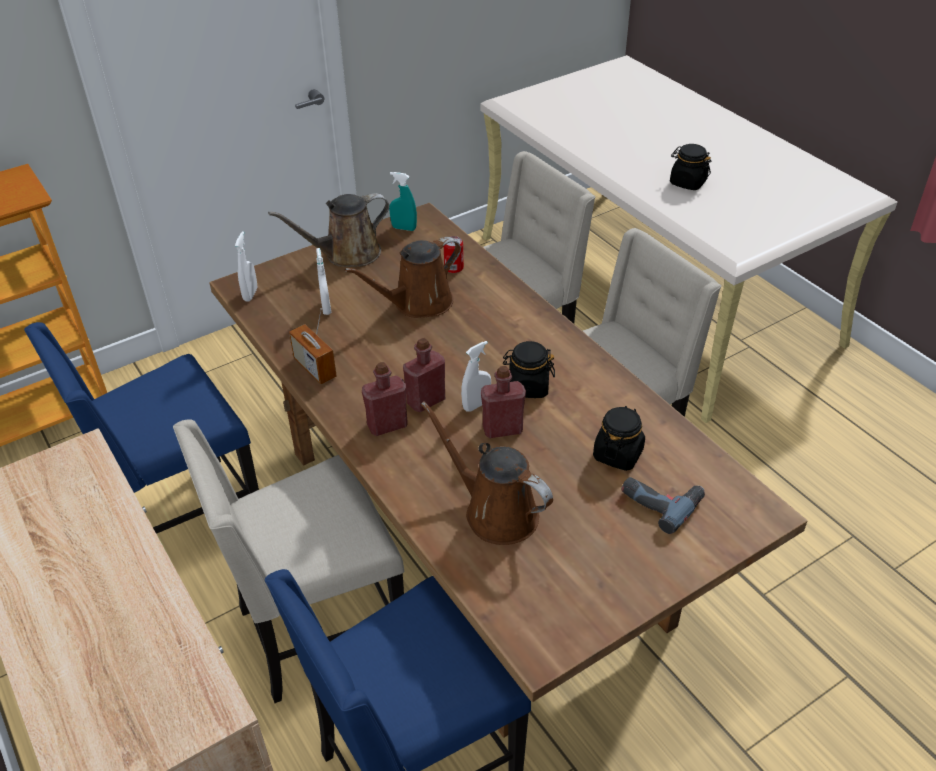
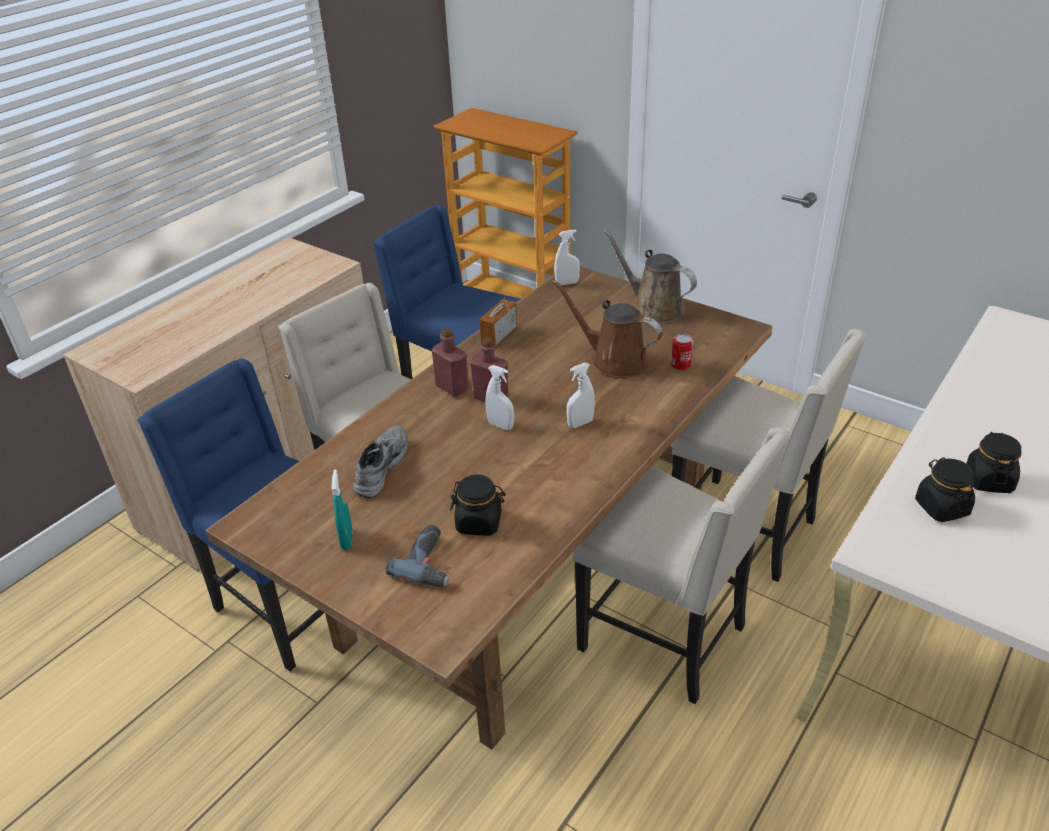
camera: 70 degrees right, 5 degrees down
white spray bottle [316,248,331,315] -> white spray bottle moved to [567,363,595,428]
turquoise spray bottle [389,172,417,231] -> turquoise spray bottle moved to [332,469,352,550]
brown watering can [420,401,553,545] -> grey shoe [354,426,408,498]
red bottle [481,366,526,438] -> none
black jar [503,341,555,398] -> black jar moved to [915,457,975,522]

